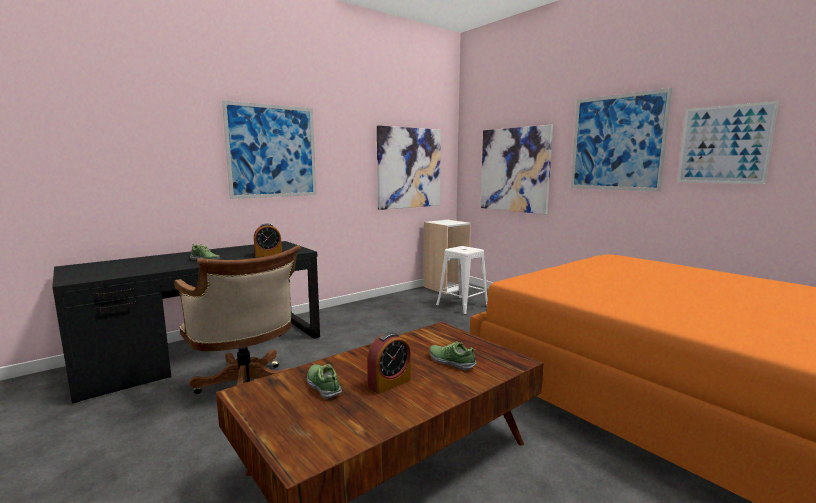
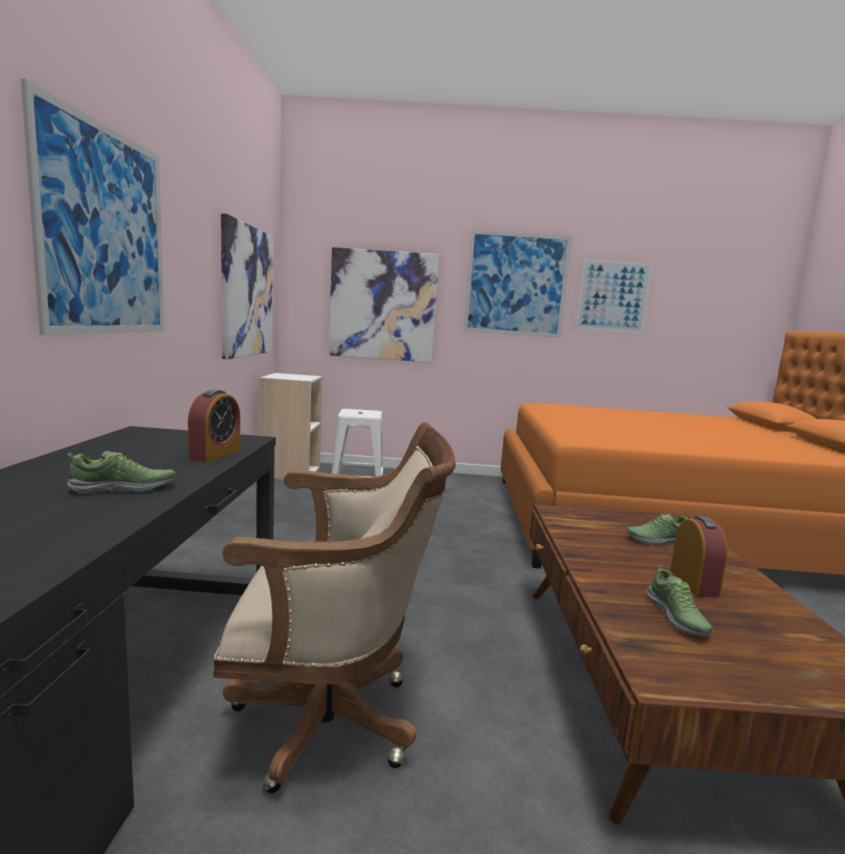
camera: 50 degrees left, 0 degrees up
shoe [307,364,342,399] -> shoe turned 105 degrees counterclockwise [646,565,713,636]

